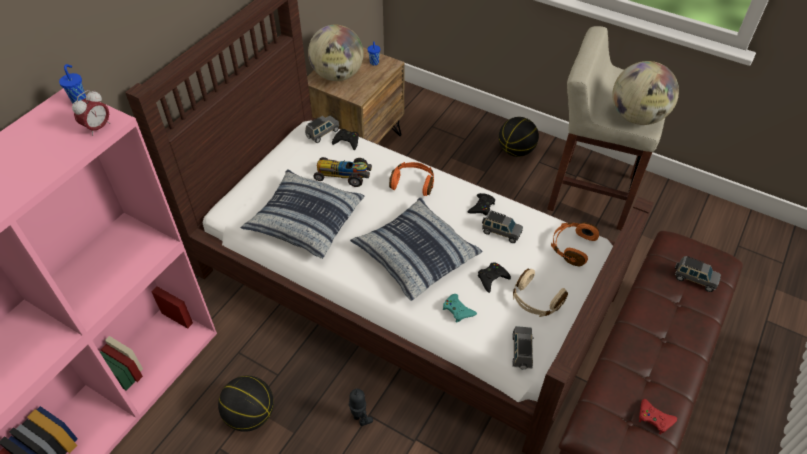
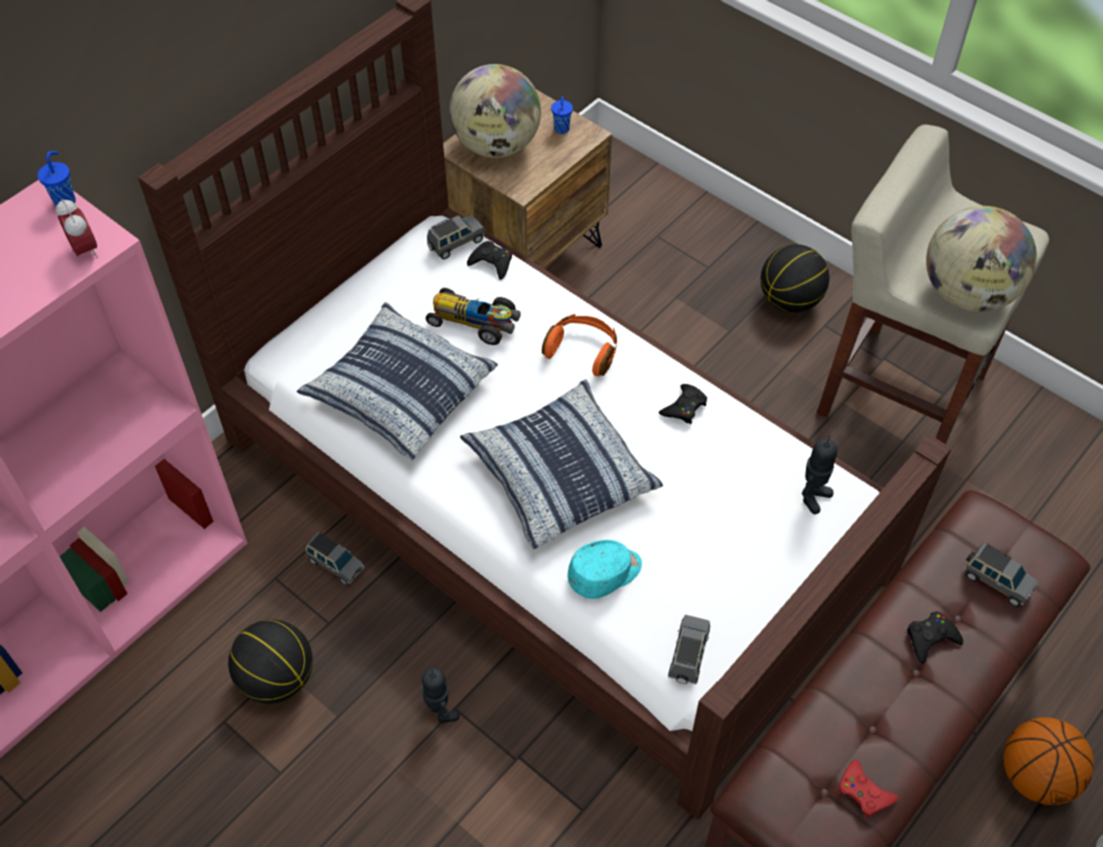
camera: 10 degrees right, 5 degrees up
alarm clock [72,90,111,136] -> alarm clock turned 75 degrees counterclockwise [56,198,98,258]
turquoise game controller [443,294,477,323] -> turquoise cap [568,540,642,599]
black game controller [478,262,511,293] -> black game controller moved to [907,612,963,664]
grey toy car [482,210,523,243] -> grey toy car moved to [305,532,364,586]
beige headphones [513,268,568,317] -> none
orange headphones [551,222,599,267] -> toy robot [801,436,837,514]
none -> basketball [1003,717,1094,805]

